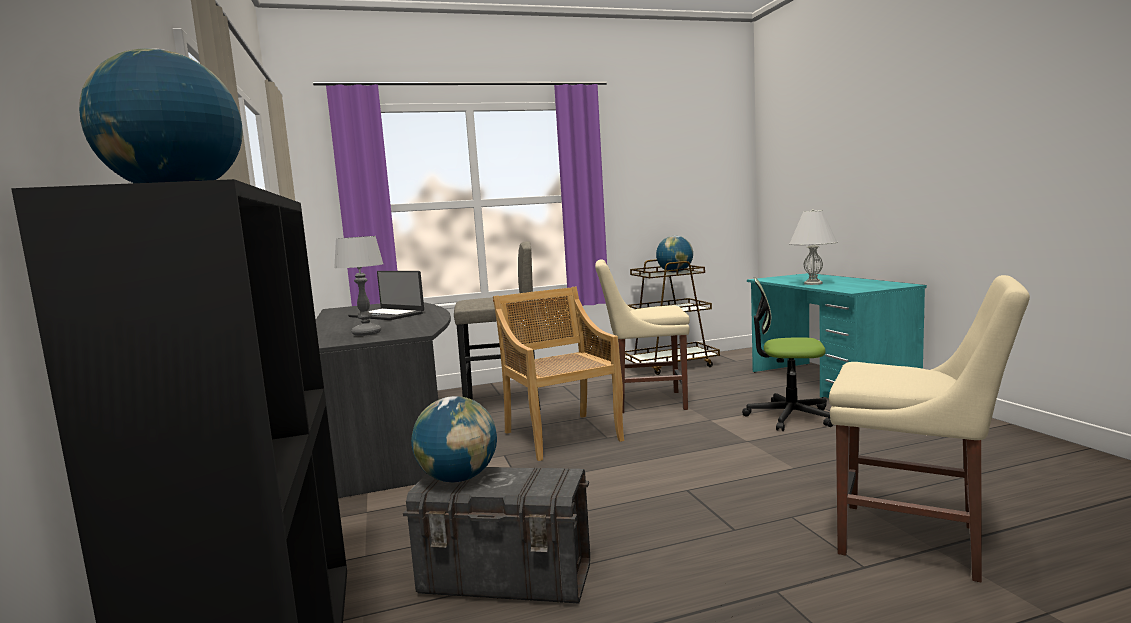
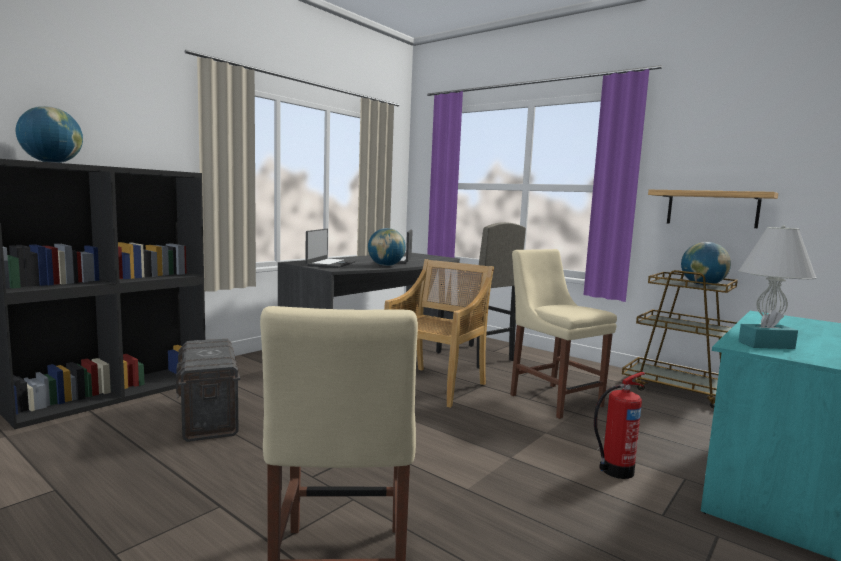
camera: 55 degrees right, 0 degrees up
table lamp [334,236,384,336] -> laptop [305,229,356,268]
globe [411,396,497,482] -> globe moved to [368,228,406,266]
office chair [742,277,833,431] -> fire extinguisher [594,372,646,479]
none -> shelf [648,190,778,228]
none -> turquoise tissue box [738,309,798,349]

